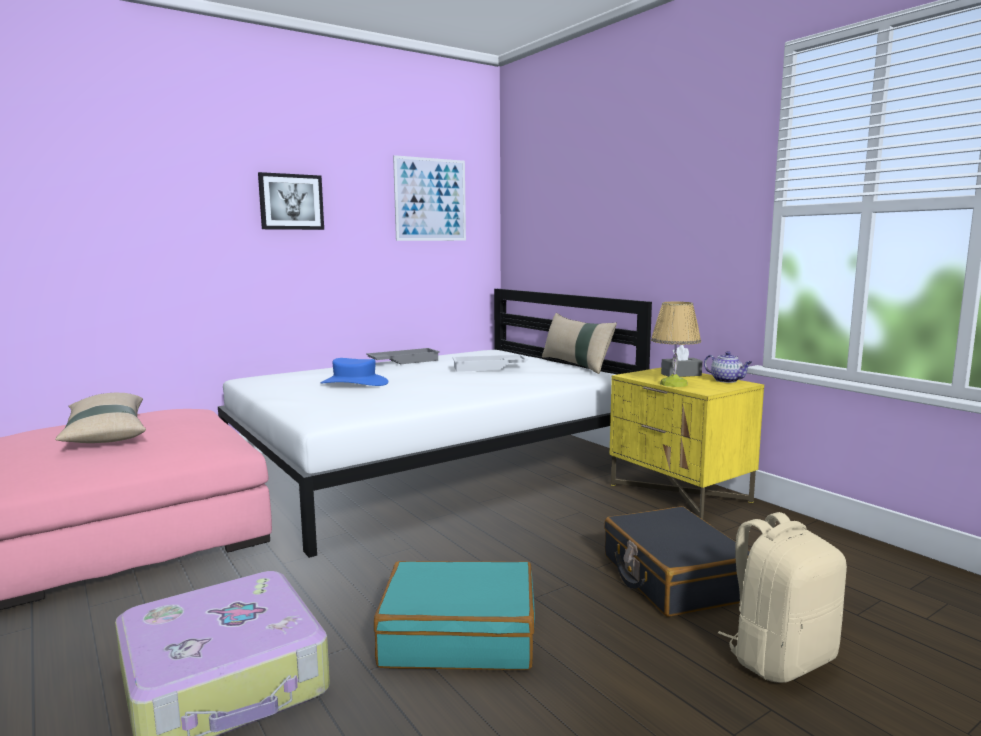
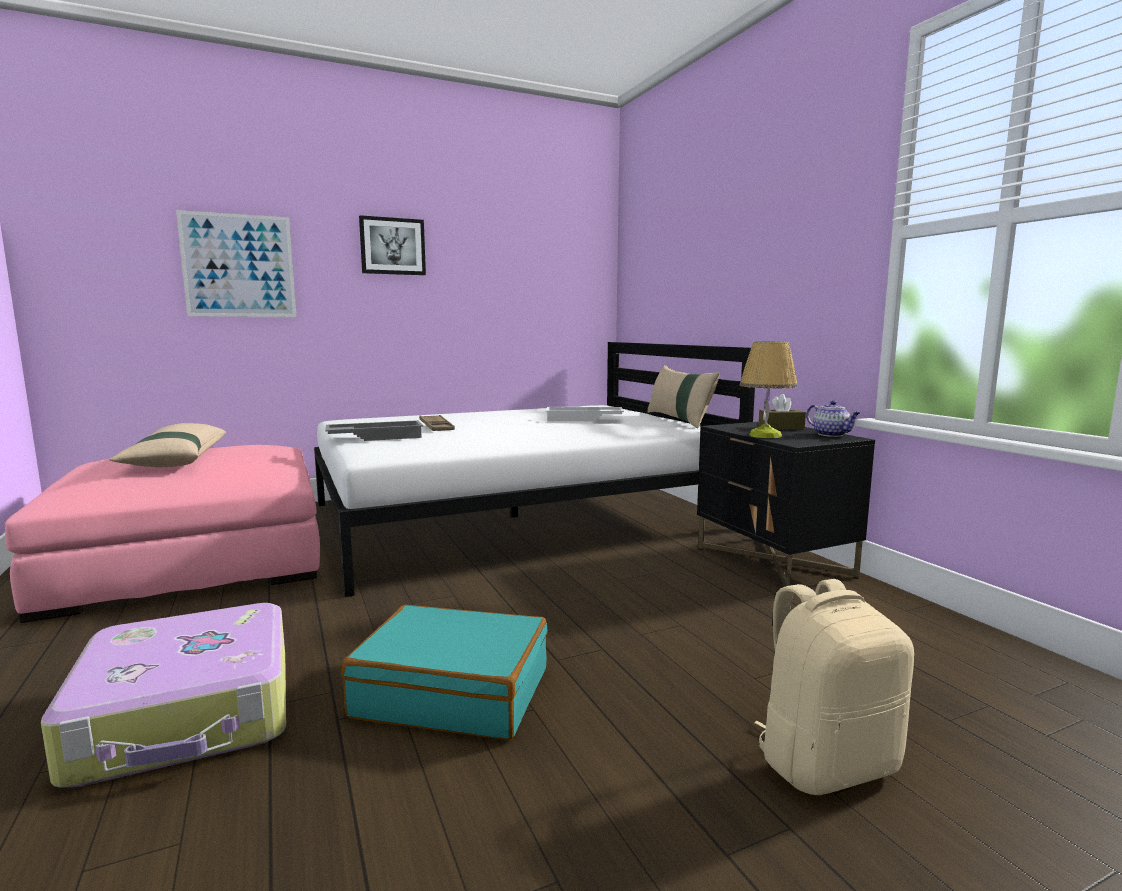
camera: 10 degrees right, 0 degrees up
blue hat [320,358,388,386] -> brown tray [419,415,455,431]
grey tray [366,348,440,364] -> grey tray moved to [325,420,423,441]
picture [393,155,466,241] -> picture moved to [176,210,296,317]
black suitcase [604,506,750,617] -> none
yellow nightstand [610,368,764,519] -> black nightstand [697,422,875,587]
grey tissue box [661,345,702,377] -> brown tissue box [758,394,806,430]

